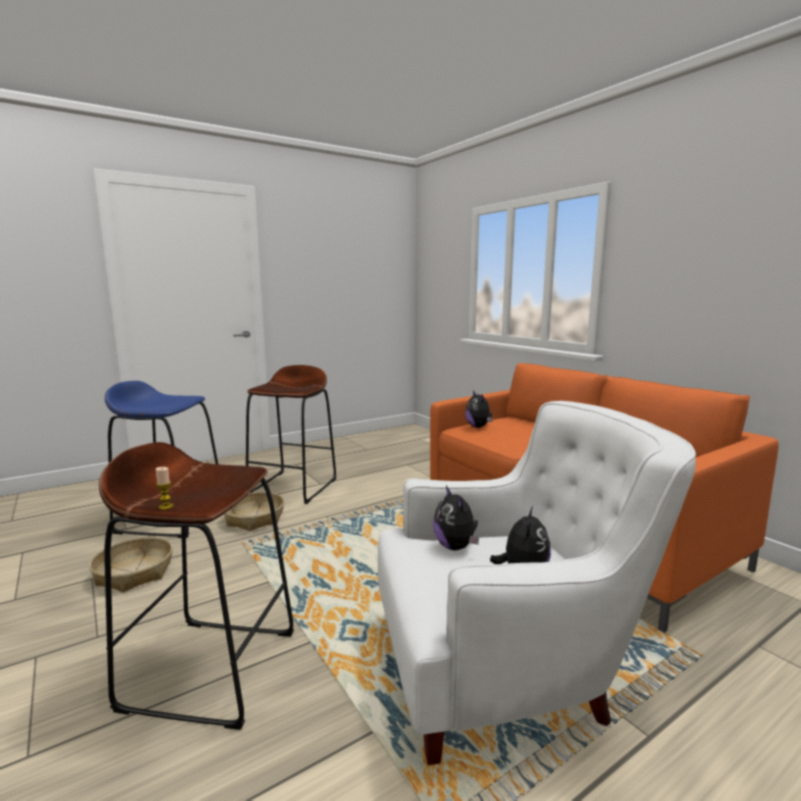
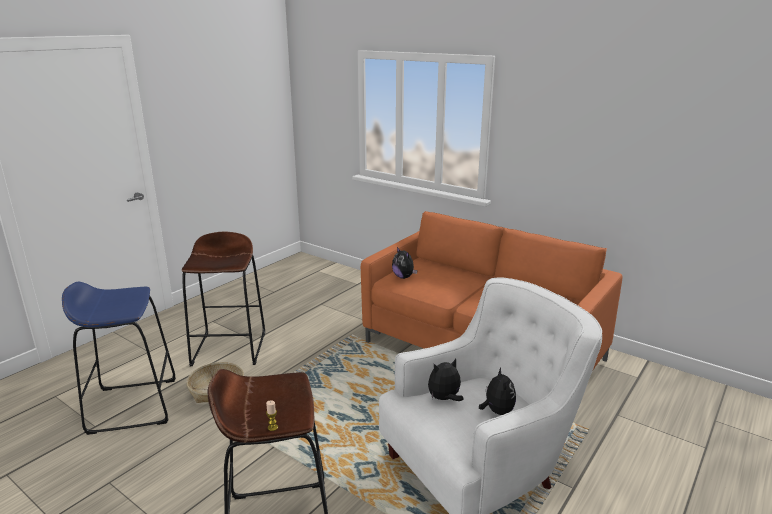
camera: 20 degrees left, 10 degrees up
basket [89,537,173,592] -> none
plush toy [433,486,479,550] -> plush toy turned 105 degrees clockwise [428,359,463,401]

